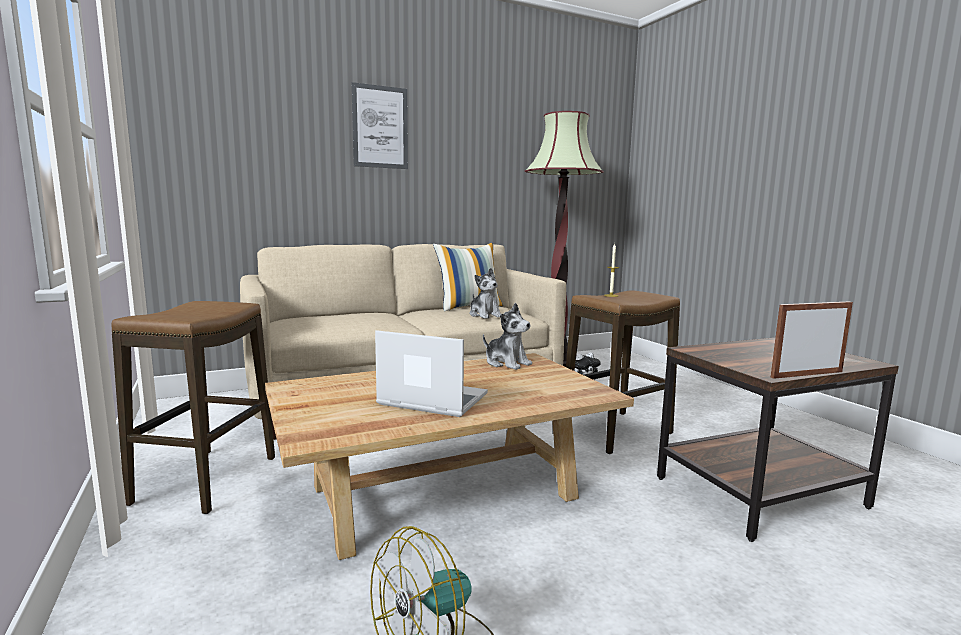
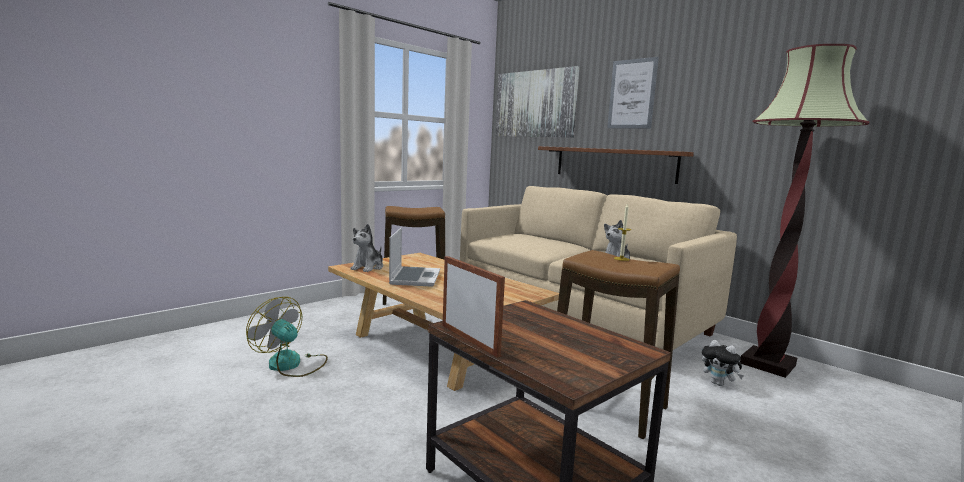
camera: 70 degrees right, 0 degrees up
pillow [433,243,503,312] -> none
plush toy [483,303,532,370] -> plush toy moved to [350,224,383,272]
none -> picture [495,66,580,138]
none -> shelf [538,146,694,184]

